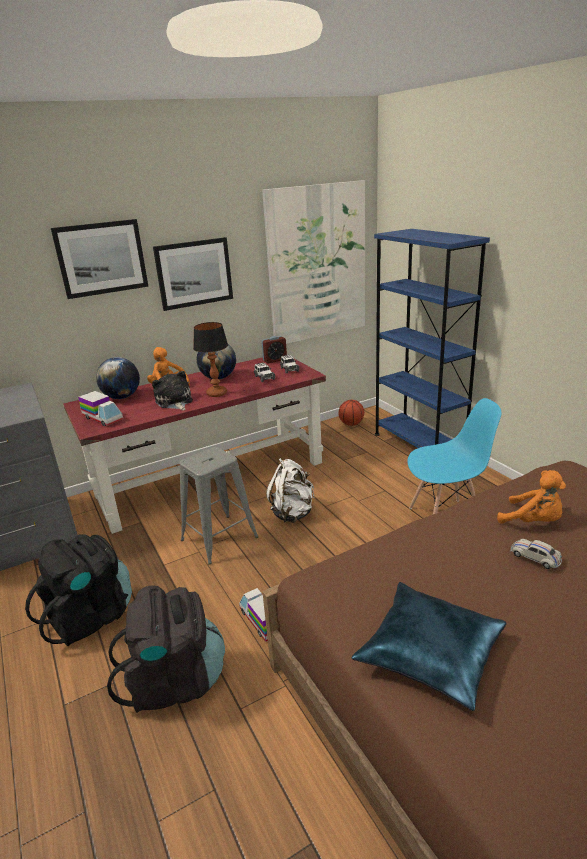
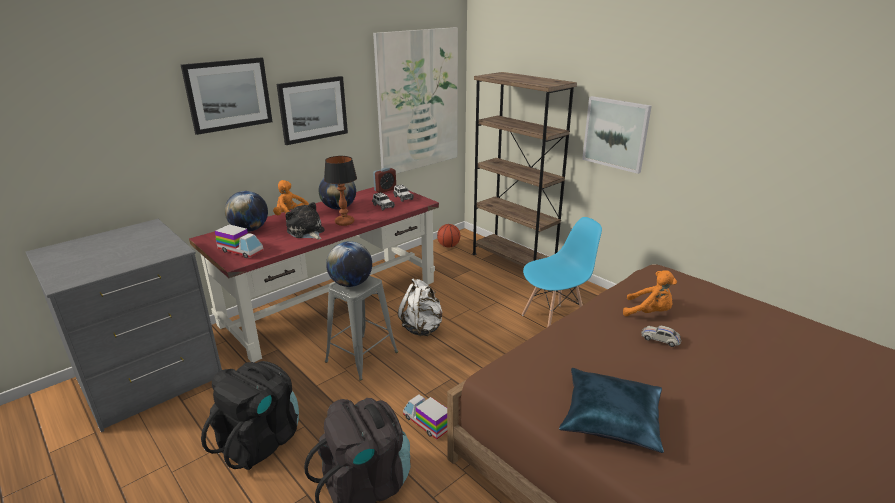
camera: 15 degrees left, 0 degrees up
blue bookcase [374,229,490,448] -> brown bookcase [472,72,577,267]
none -> globe [326,241,372,287]
none -> picture [582,96,652,174]

